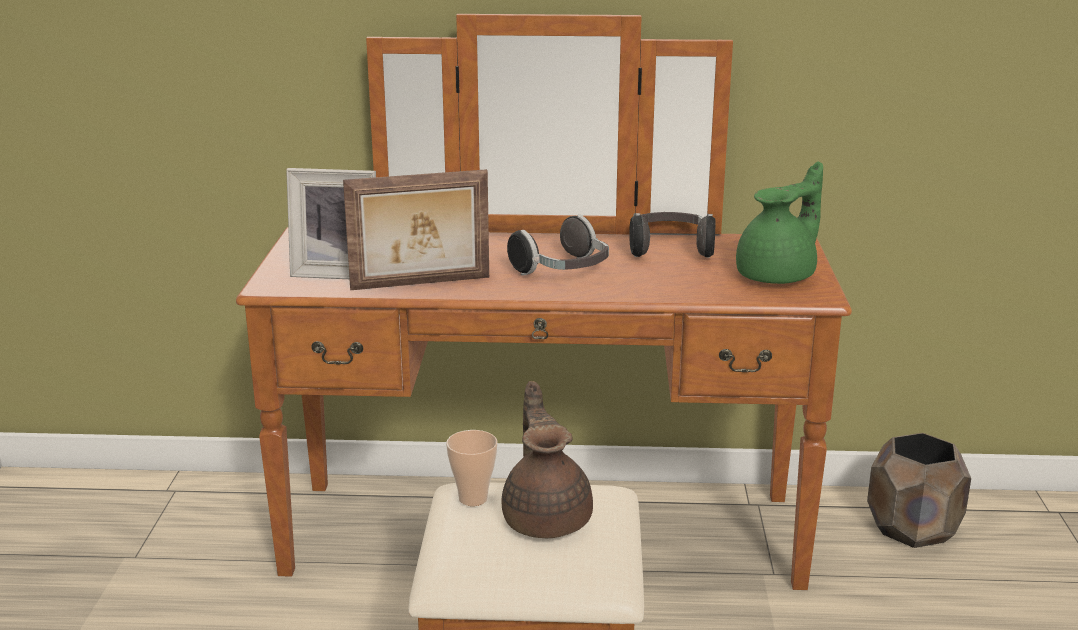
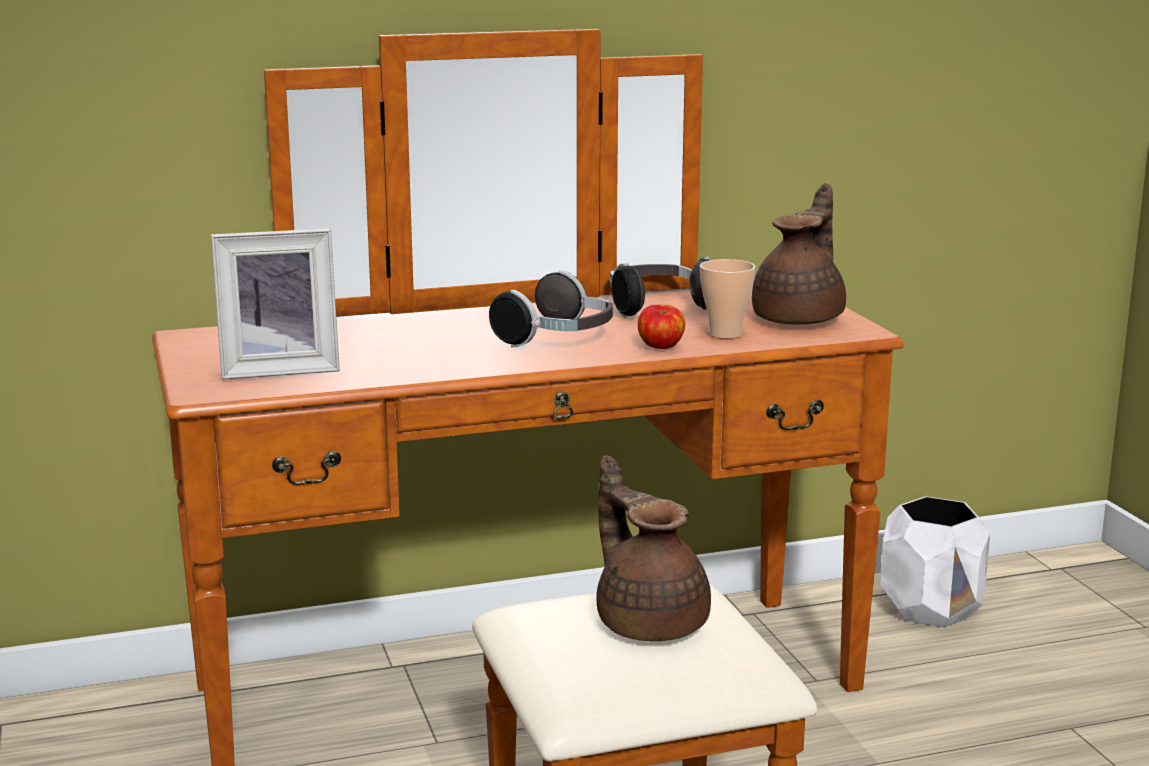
camera: 20 degrees left, 5 degrees down
picture frame [343,169,489,290] -> none
cup [446,430,498,506] -> cup moved to [700,259,756,339]
green teapot [736,161,823,284] -> brown teapot [752,183,846,324]
brown planter [867,433,971,548] -> white planter [880,496,990,627]
none -> apple [638,305,685,349]

